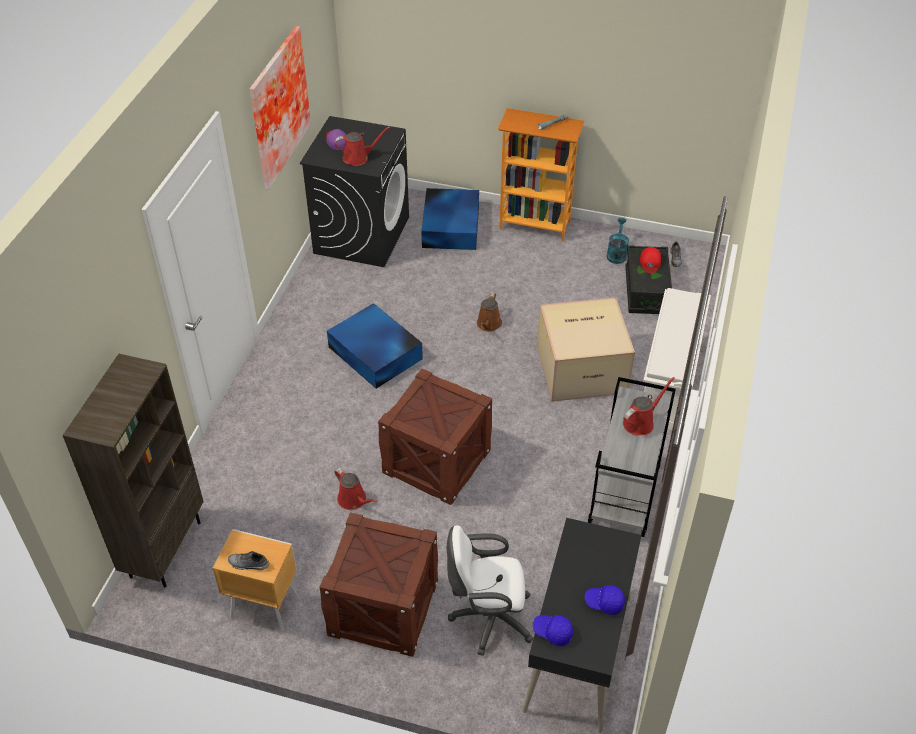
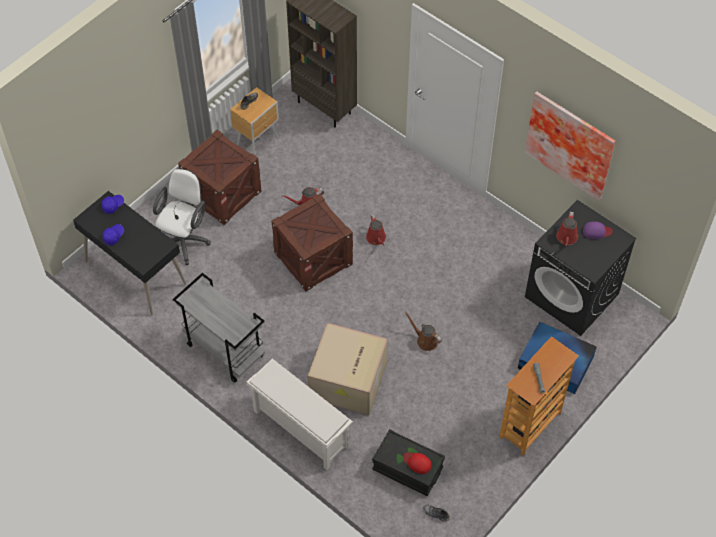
camera: 115 degrees right, 10 degrees up
blue storage box [327,303,423,389] -> none
turquoise watering can [606,218,629,264] -> none
red watering can [623,377,675,436] -> red watering can moved to [366,215,386,246]

